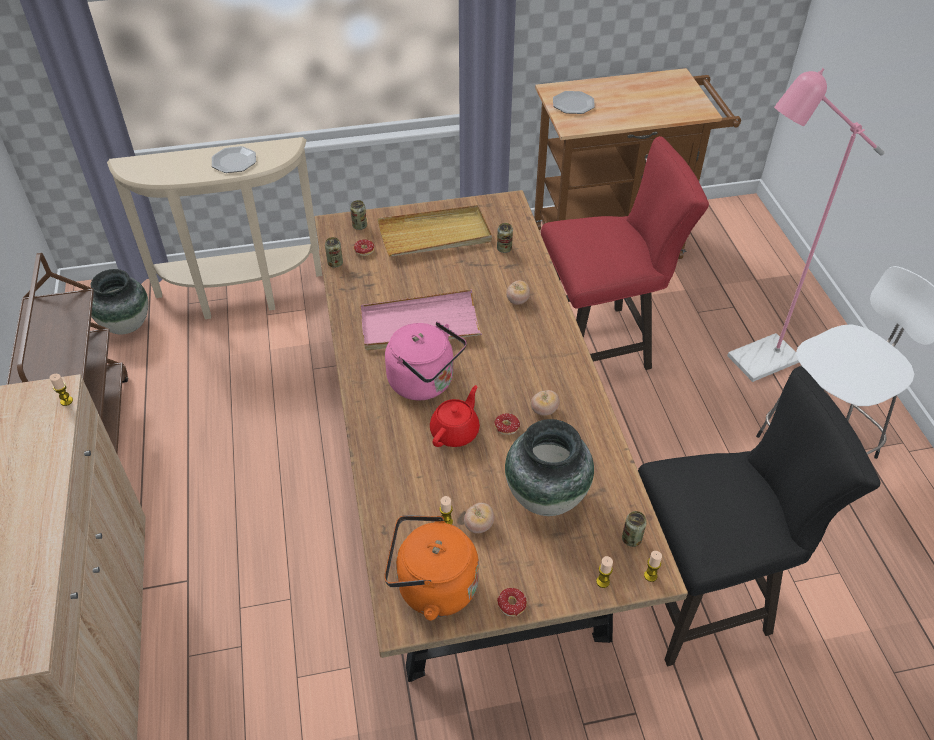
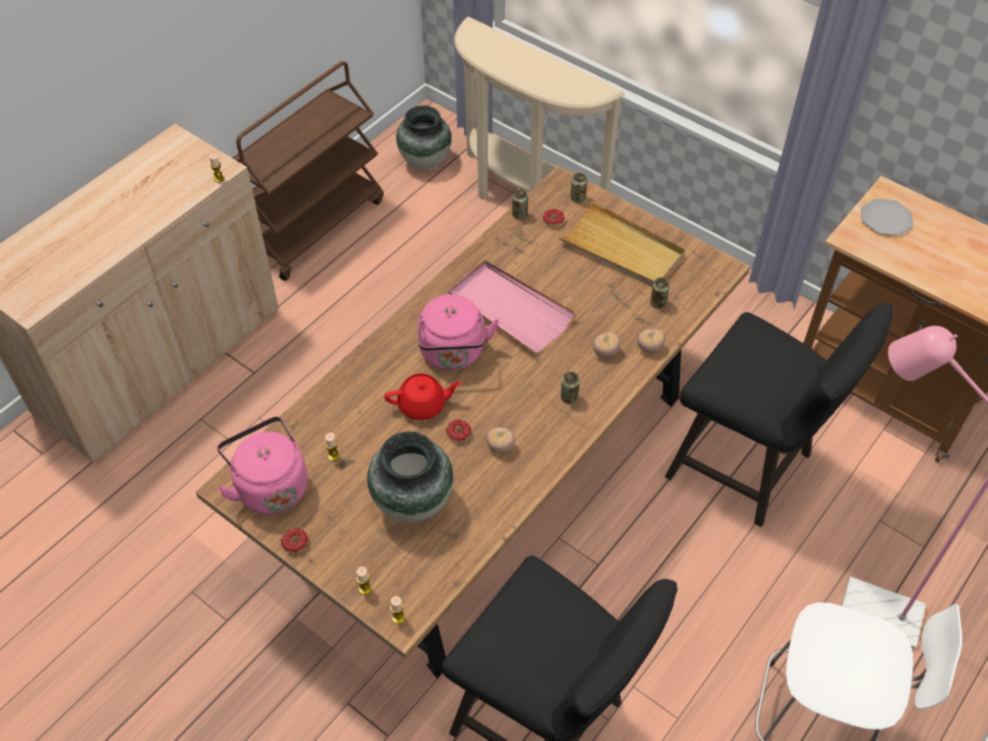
camera: 50 degrees right, 5 degrees up
plate [212,146,256,173] -> none
orange kettle [384,515,479,621] -> pink kettle [217,416,308,514]
tomato [464,503,494,533] -> tomato moved to [637,329,665,352]
red stool [541,136,709,370] -> black stool [665,303,894,527]
can [622,511,647,547] -> can moved to [561,372,580,404]

